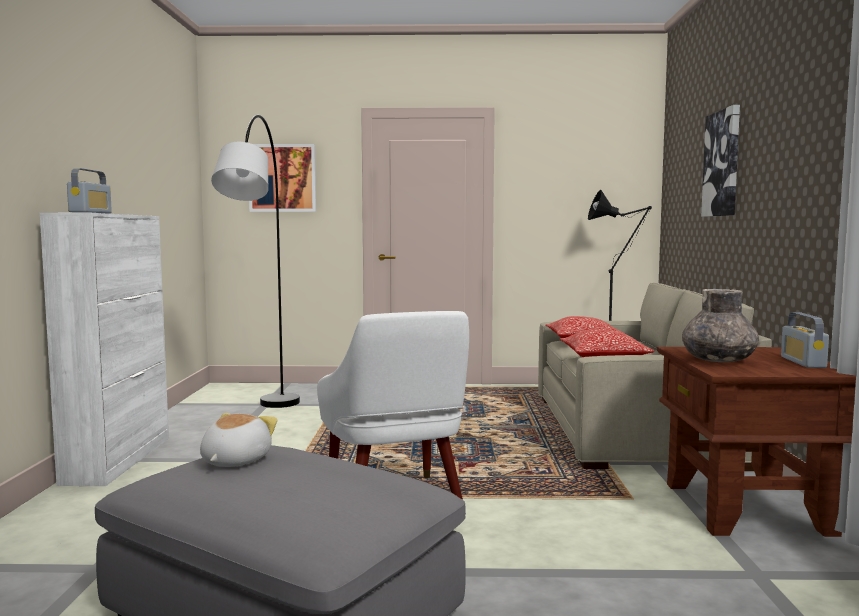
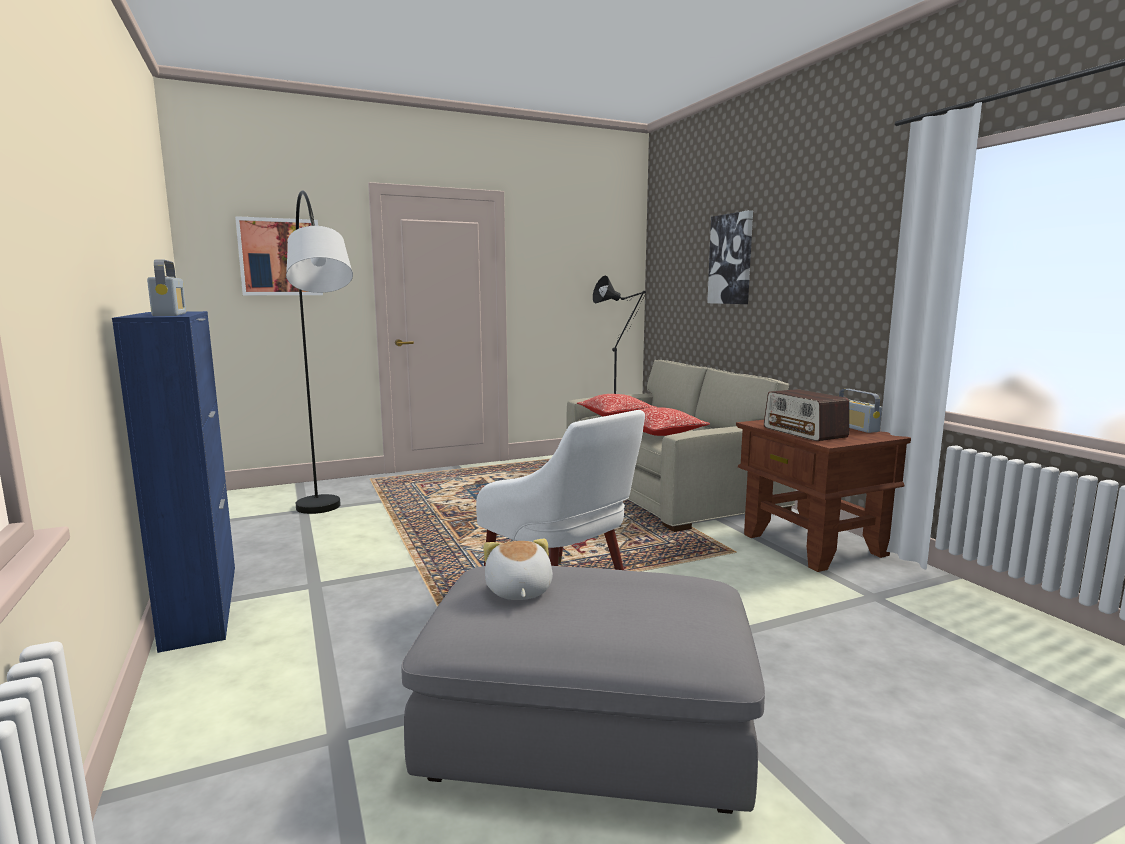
camera: 25 degrees left, 5 degrees up
white cabinet [40,213,169,486] -> blue cabinet [112,311,235,653]
grey vase [682,289,759,362] -> radio [764,389,849,441]

